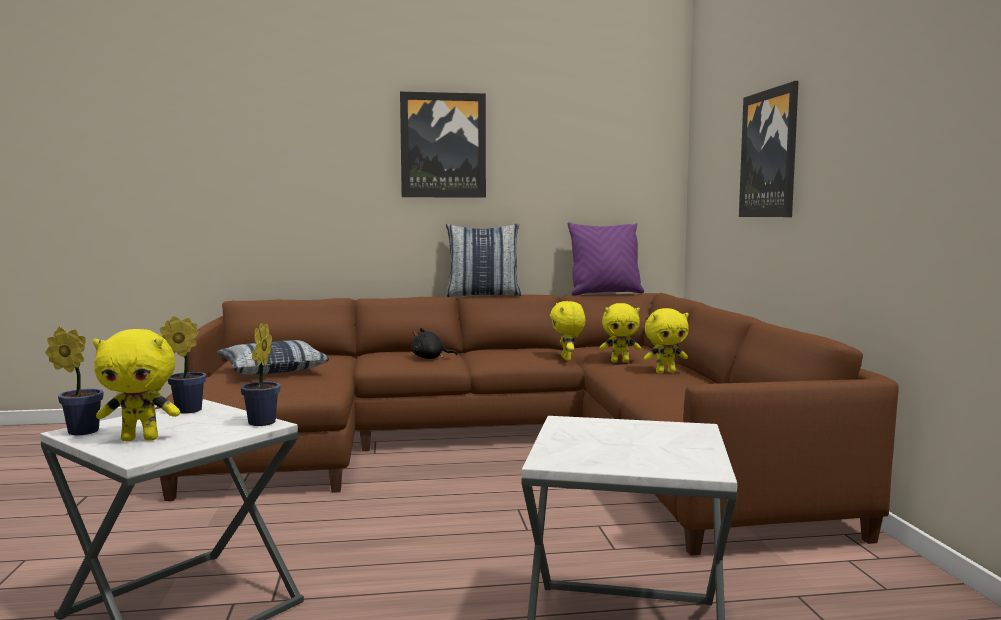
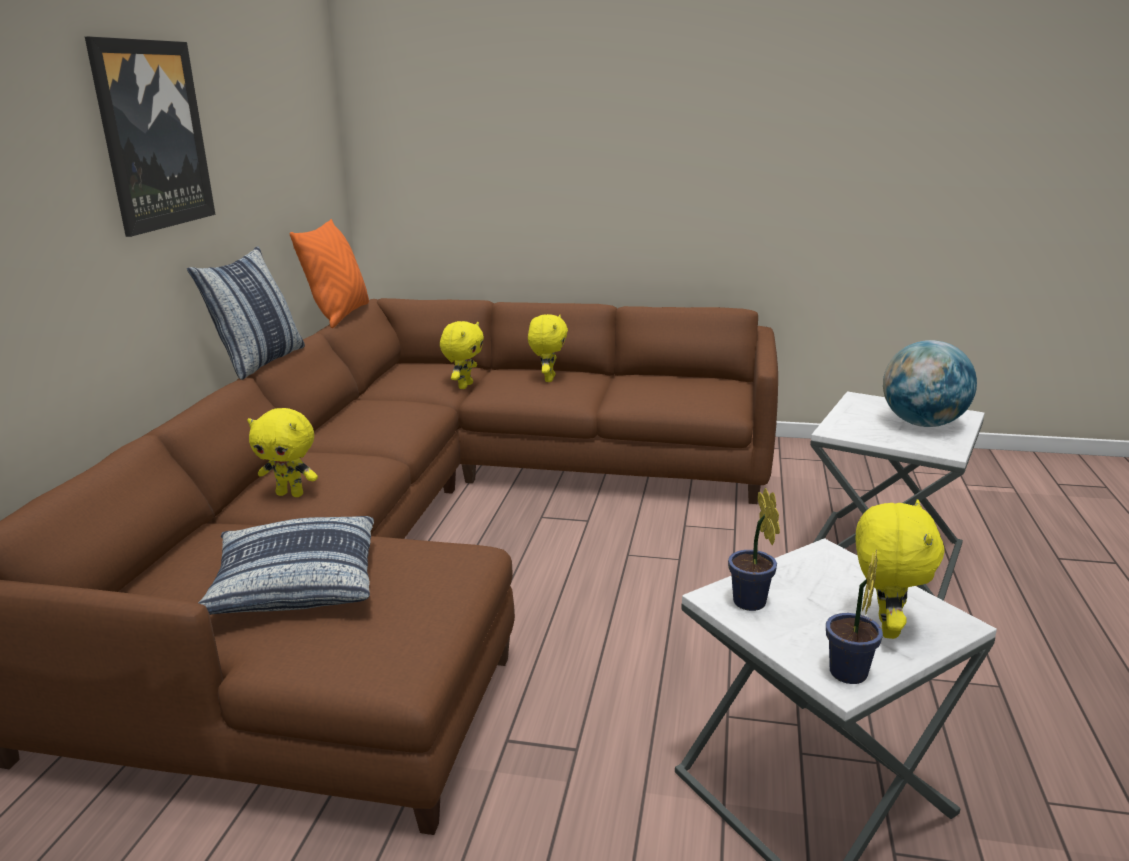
camera: 70 degrees left, 15 degrees up
potted plant [241,323,280,426] -> none
black plush toy [411,328,457,359] -> none
yellow plush toy [550,301,586,360] -> yellow plush toy moved to [247,408,318,497]
purple pillow [568,222,644,296] -> orange pillow [290,219,369,328]
picture [739,81,799,217] -> none
none -> globe [883,340,977,427]

